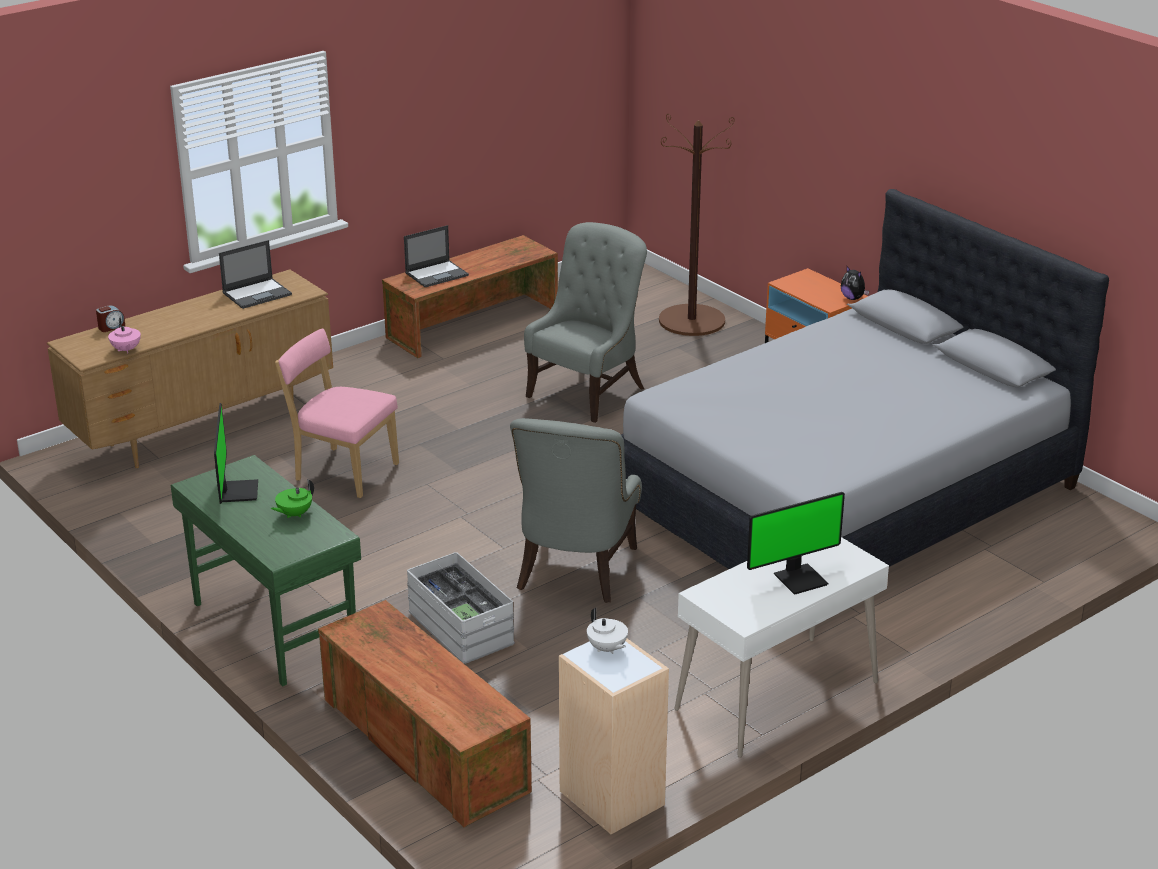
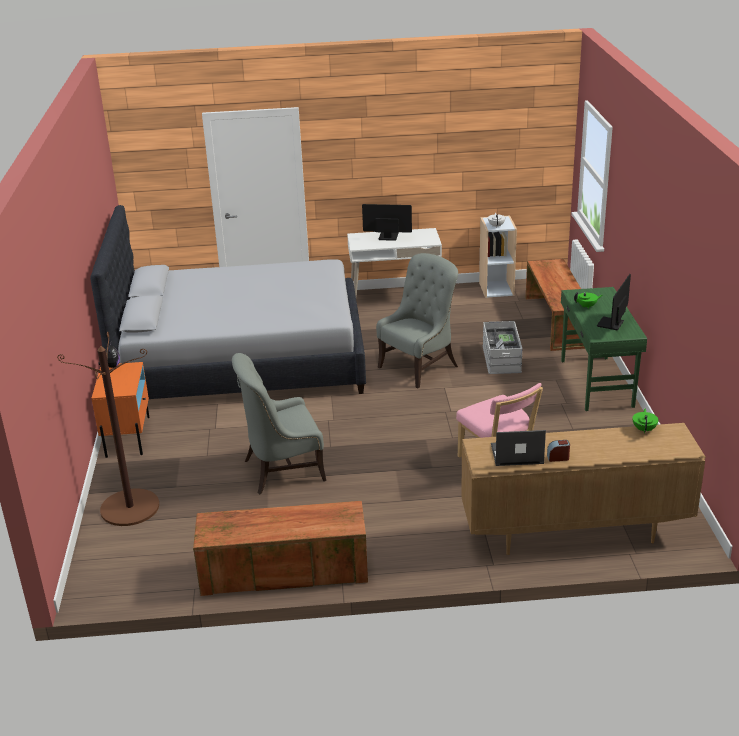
camera: 145 degrees left, 0 degrees up
alarm clock [96,305,125,332] -> alarm clock moved to [547,440,570,462]
pink teapot [108,318,141,353] -> green teapot [633,408,659,433]
laptop [404,225,469,287] -> none

